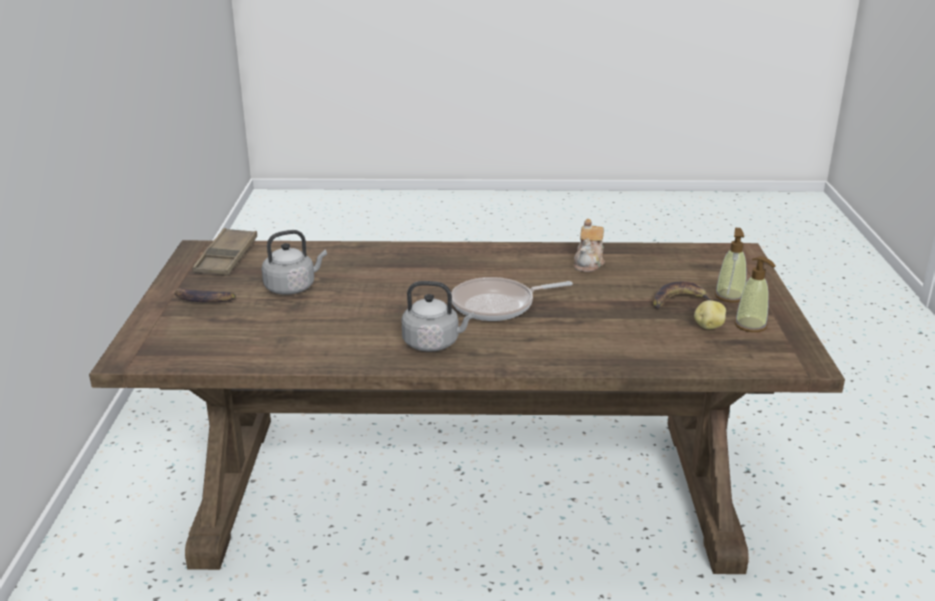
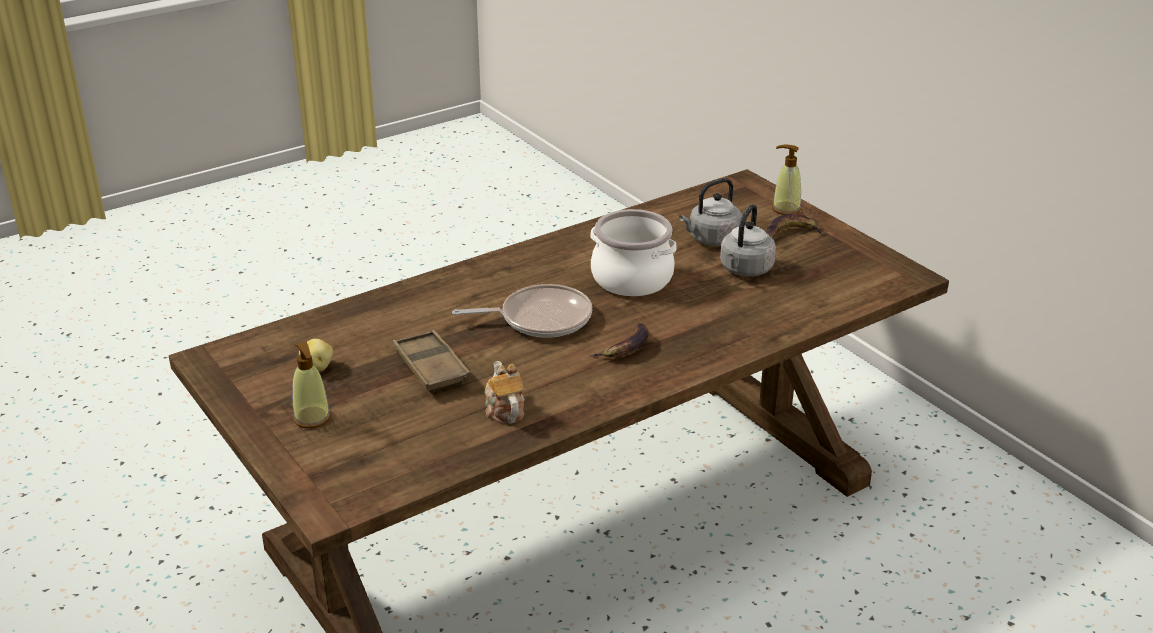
camera: 145 degrees right, 5 degrees up
brown tray [192,228,257,276] -> brown tray moved to [393,329,471,392]
grey kettle [402,281,474,352] -> grey kettle moved to [679,178,742,246]
frying pan [451,277,573,321] -> frying pan turned 45 degrees clockwise [452,284,592,338]
banana [652,281,710,309] -> banana moved to [589,323,649,357]
soap dispenser [734,256,776,332] -> soap dispenser moved to [772,145,801,215]
none -> cooking pot [590,209,677,296]

